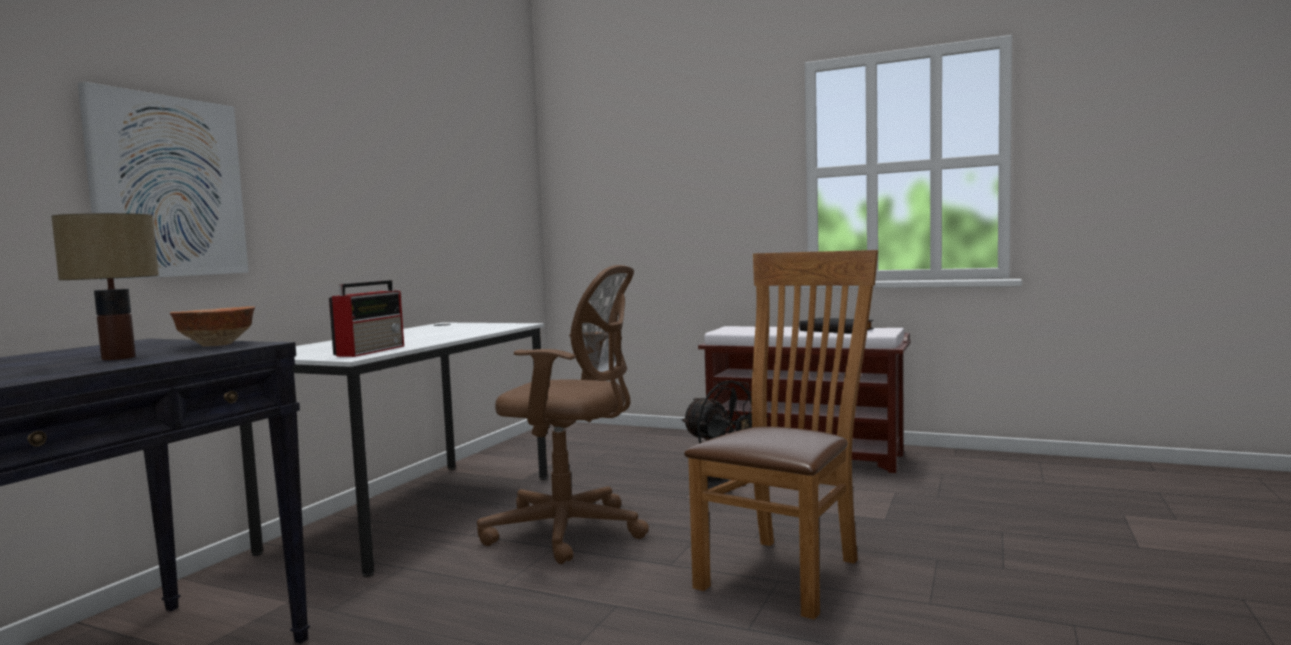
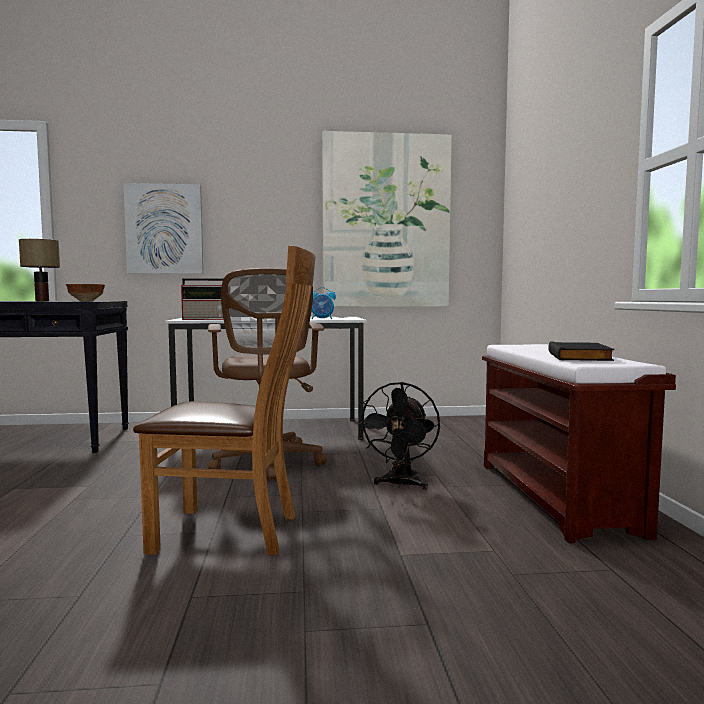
camera: 60 degrees right, 0 degrees up
none -> alarm clock [312,287,336,319]
none -> picture [322,131,452,307]

